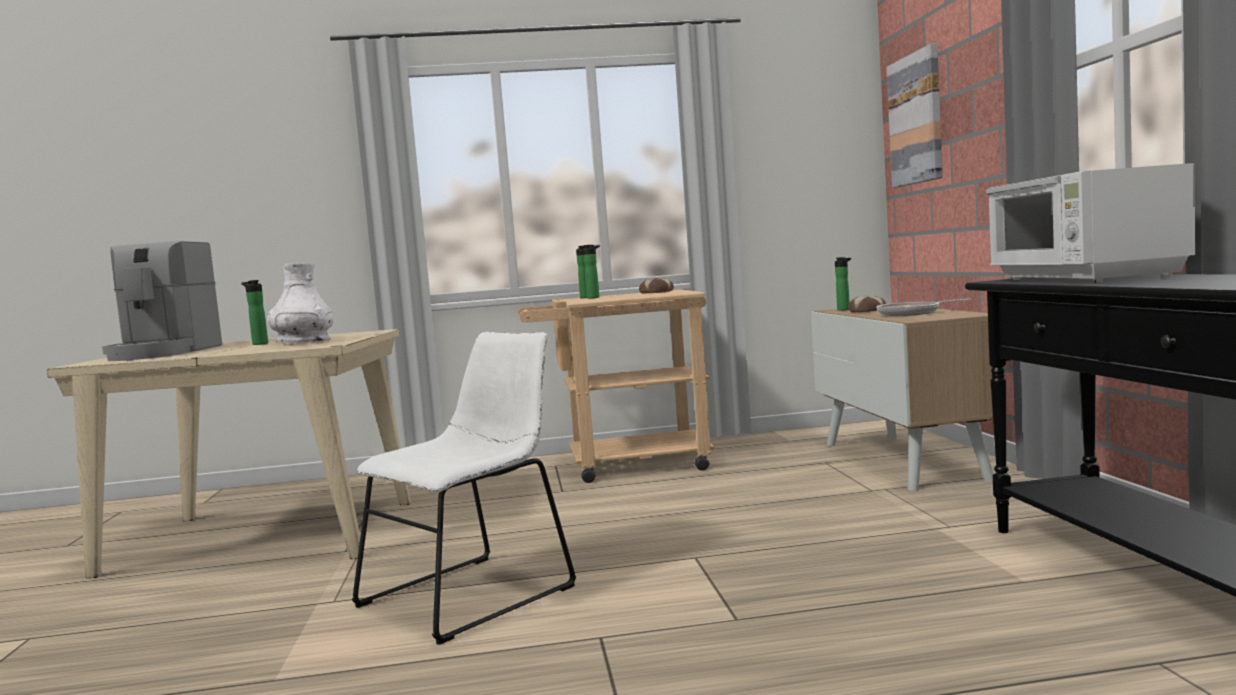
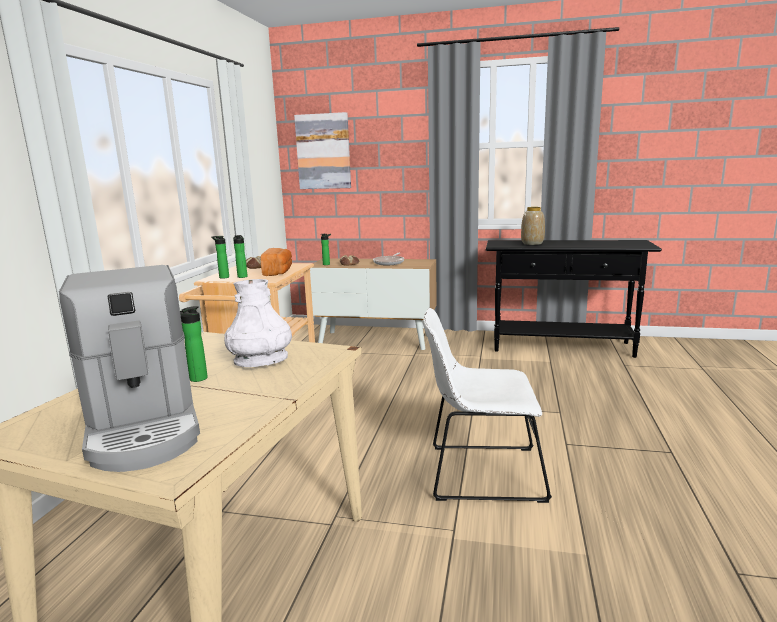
camera: 70 degrees left, 10 degrees up
coffee machine [102,241,222,361] -> coffee machine turned 45 degrees clockwise [59,265,200,472]
white chair [352,332,576,645] -> white chair turned 60 degrees counterclockwise [423,308,552,503]
white microwave [985,163,1196,283] -> vase [521,207,545,245]
none -> bread [261,248,292,276]

